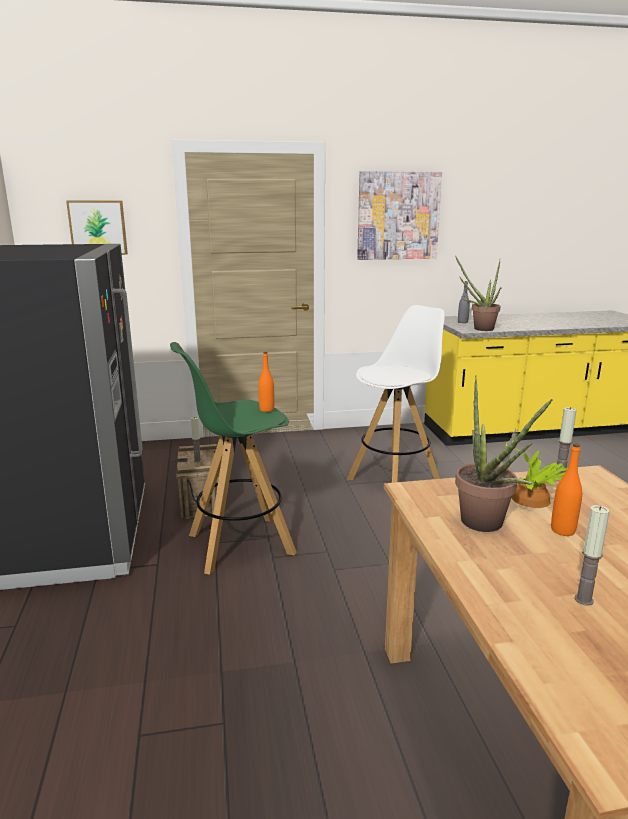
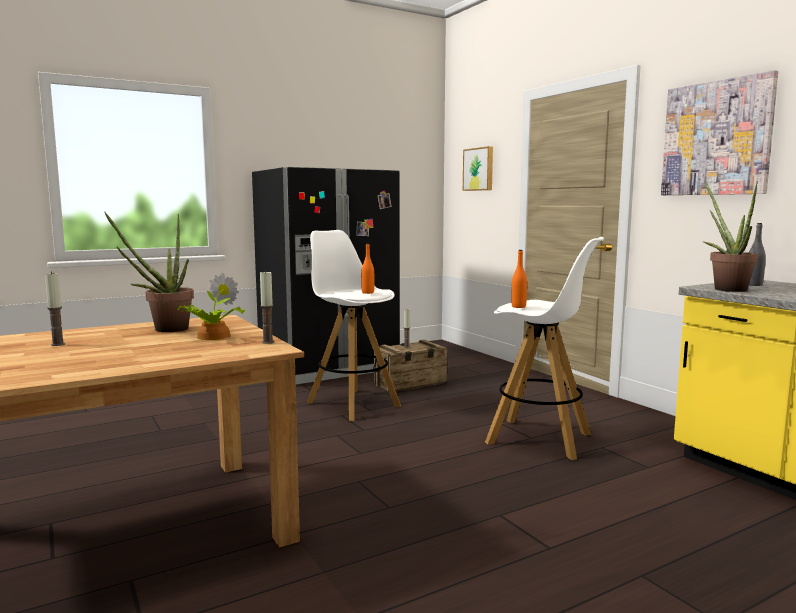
camera: 70 degrees right, 10 degrees down
green stool [170,342,297,575] -> white stool [307,230,401,421]
orange bottle [551,443,582,536] -> orange bottle moved to [511,250,527,308]

